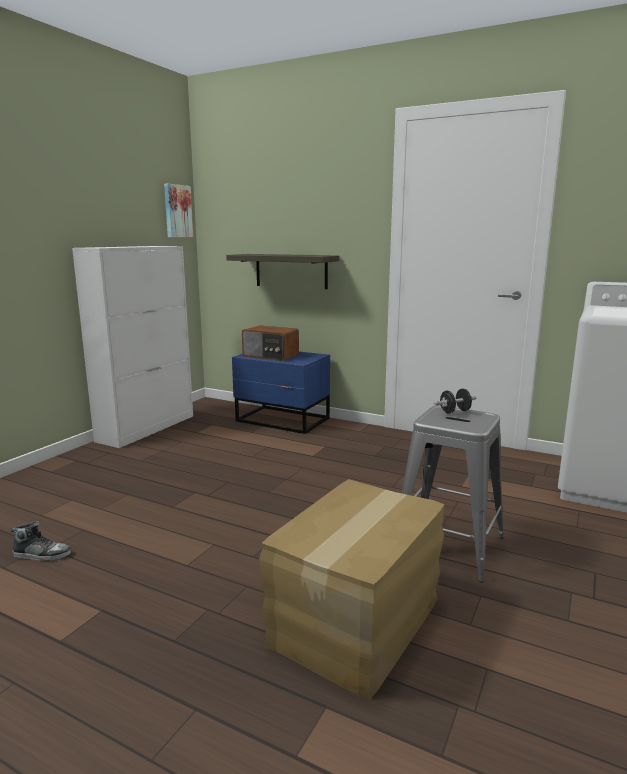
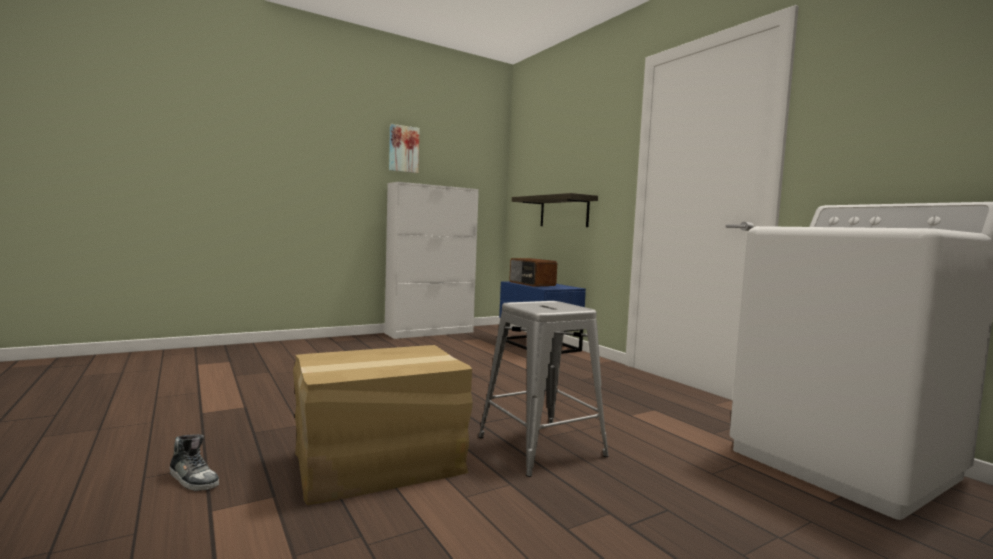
camera: 30 degrees right, 10 degrees down
shoe [11,521,71,561] -> shoe moved to [170,434,219,491]
picture [164,184,193,237] -> picture moved to [389,124,420,173]
black dumbbell [434,389,477,413] -> none

